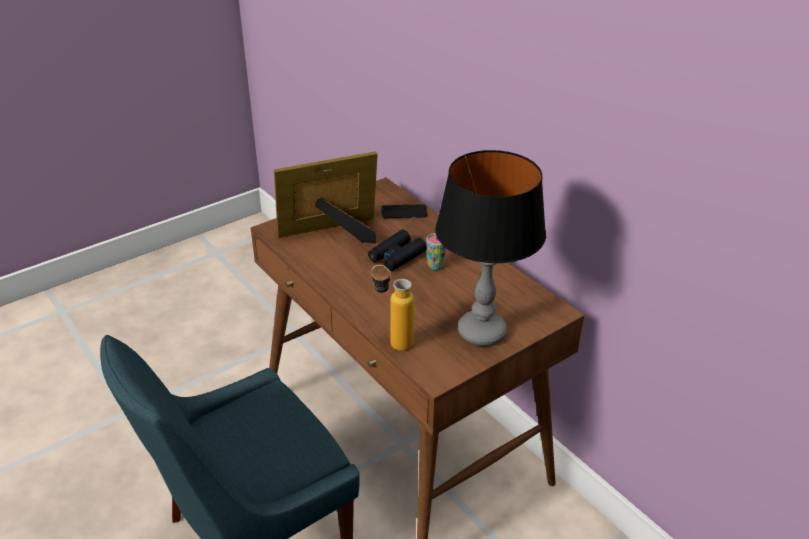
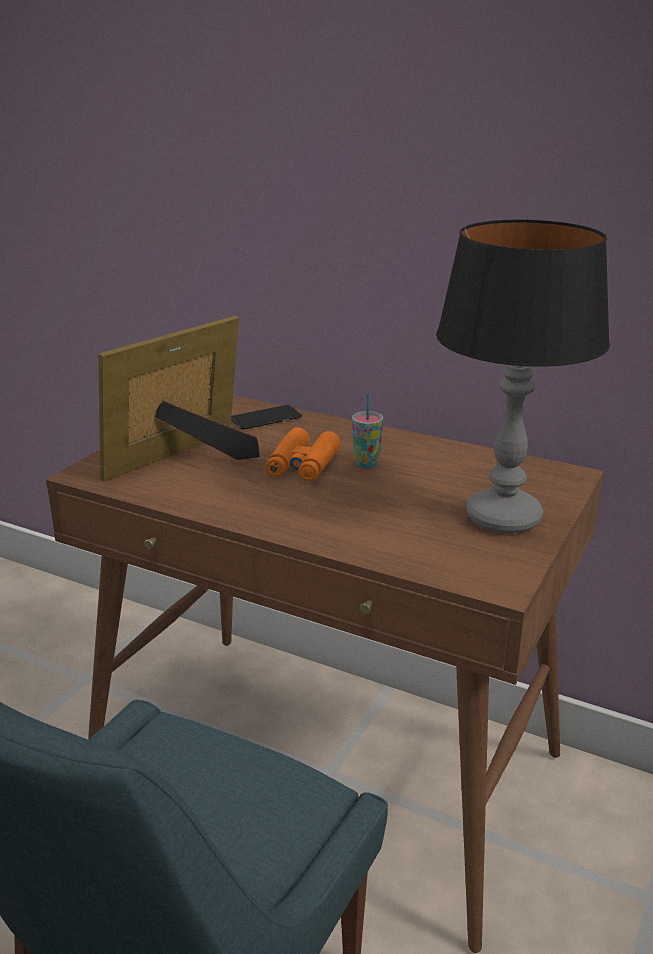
camera: 25 degrees left, 10 degrees down
black binoculars [368,230,427,271] -> orange binoculars [265,427,341,481]
bottle [372,265,414,351] -> none

